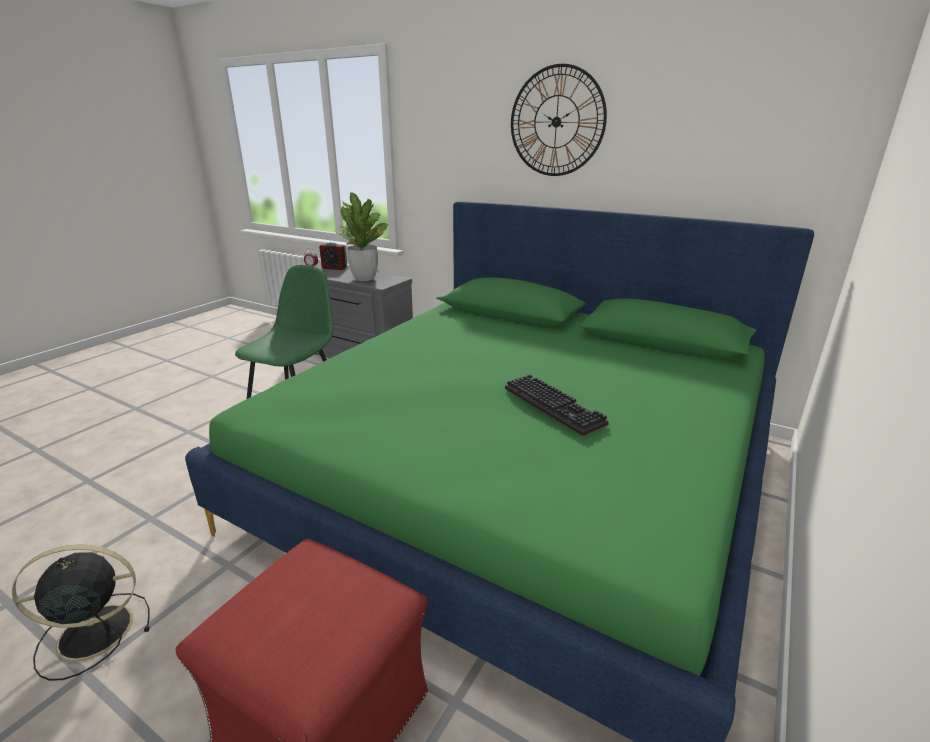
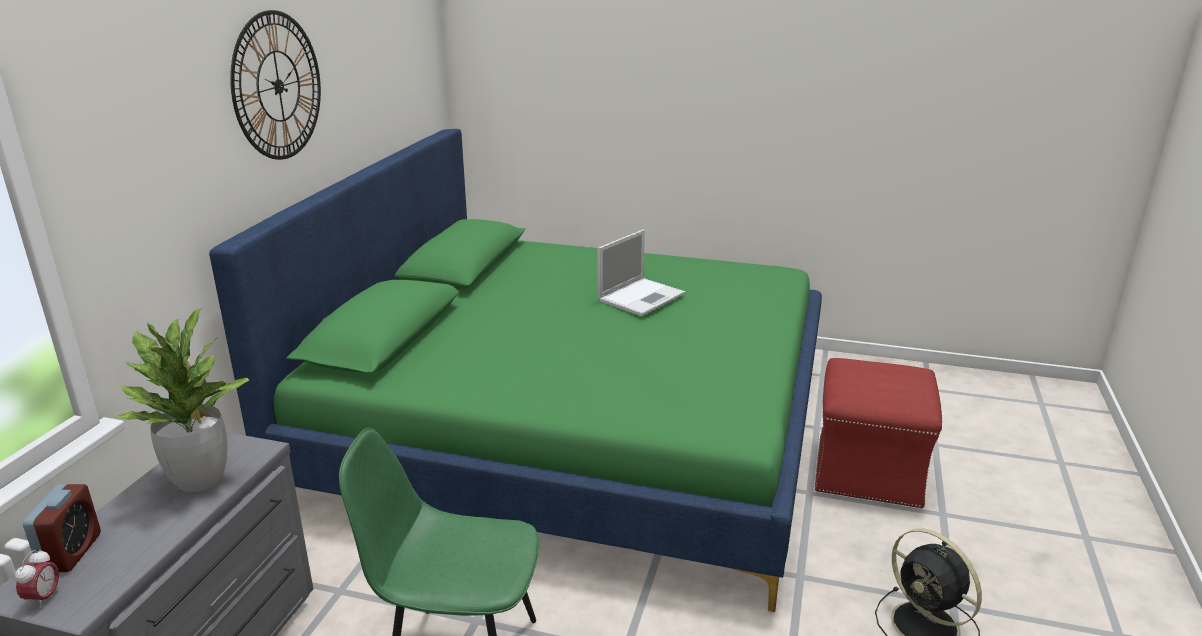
camera: 105 degrees left, 0 degrees up
keyboard [505,374,609,436] -> laptop [597,230,685,316]

